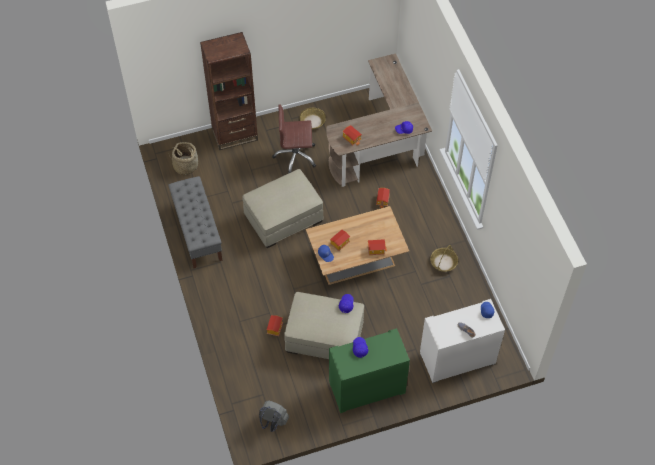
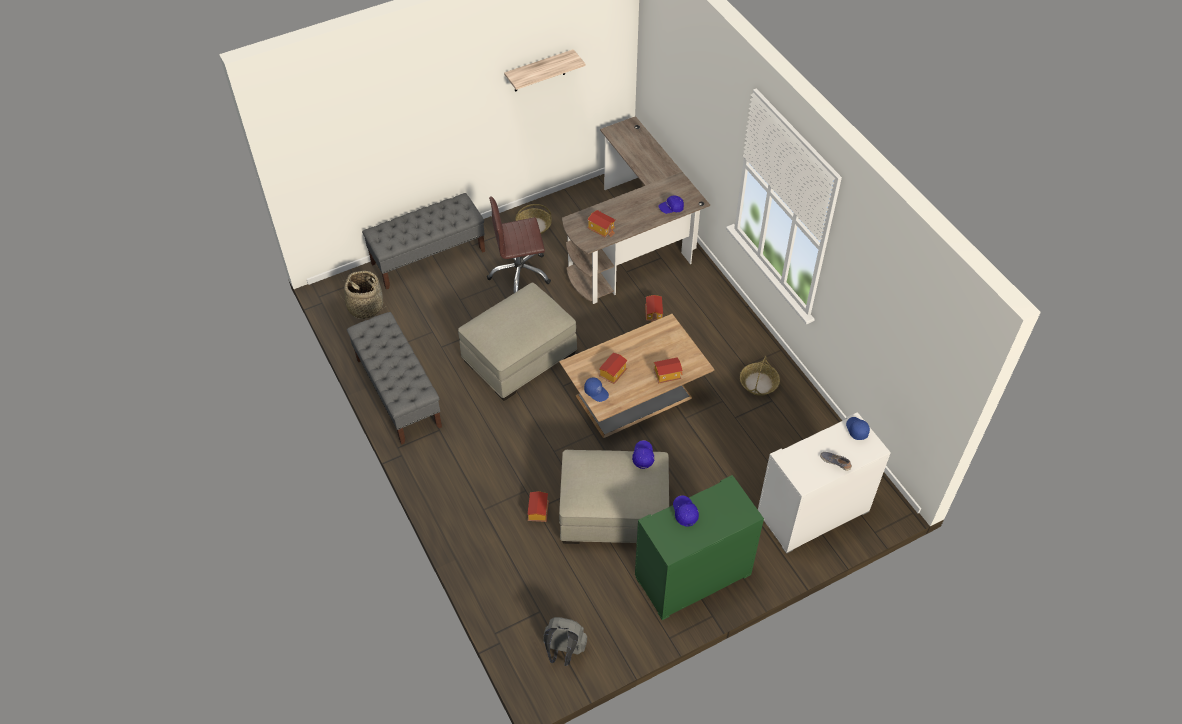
camera: 10 degrees left, 5 degrees down
brown bookcase [200,32,258,150] -> grey bench [362,193,485,290]
none -> shelf [504,49,585,92]

